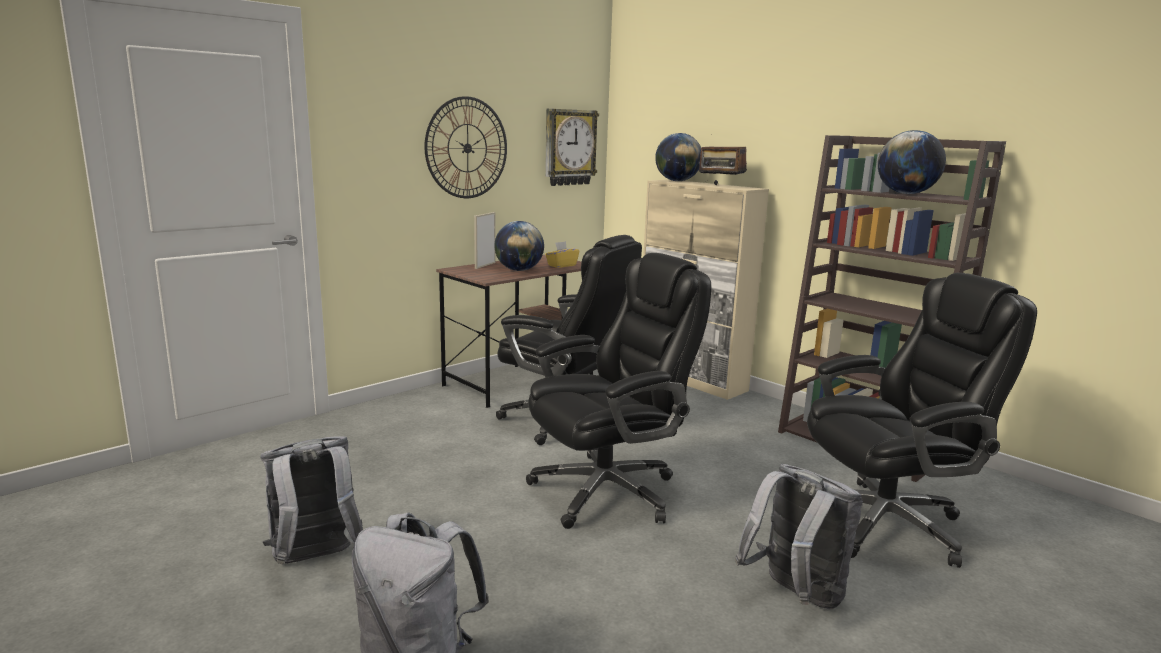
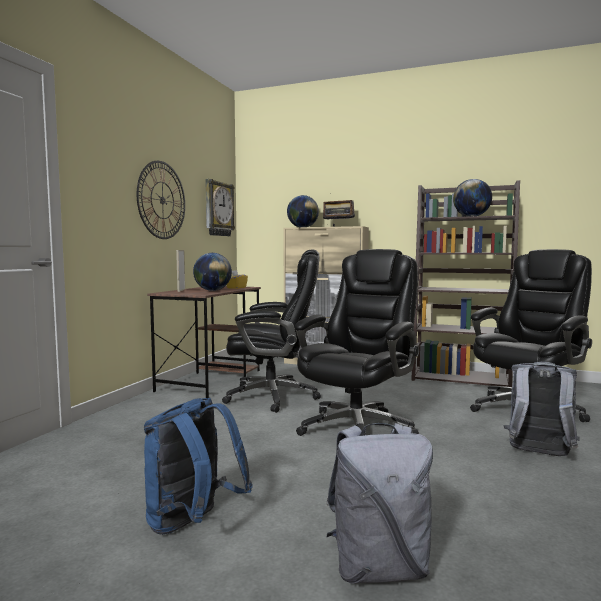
camera: 25 degrees left, 10 degrees down
grey backpack [261,436,363,565] -> blue backpack [144,398,253,535]

